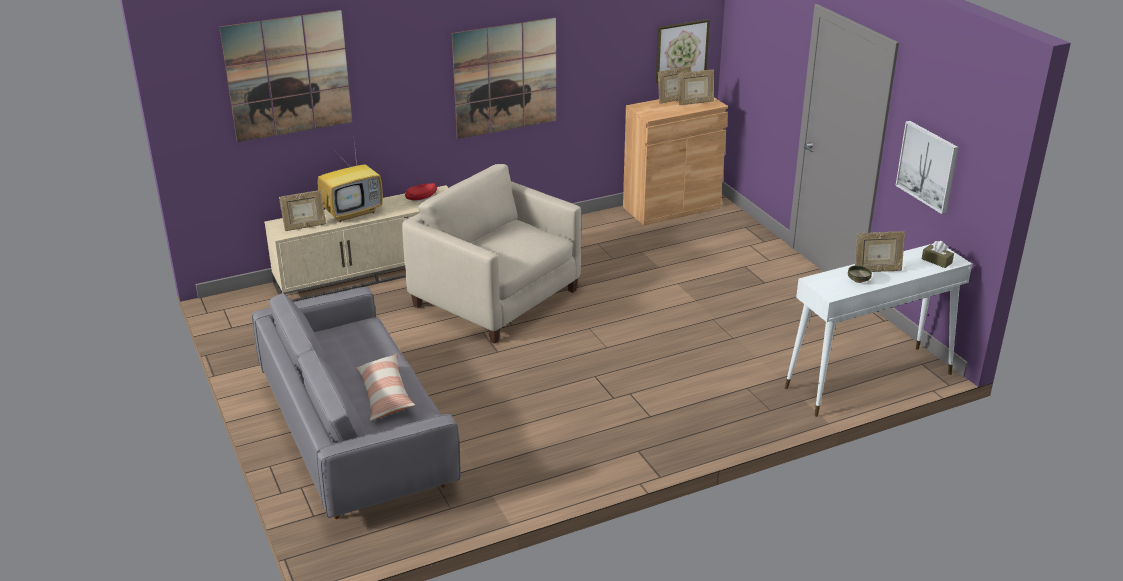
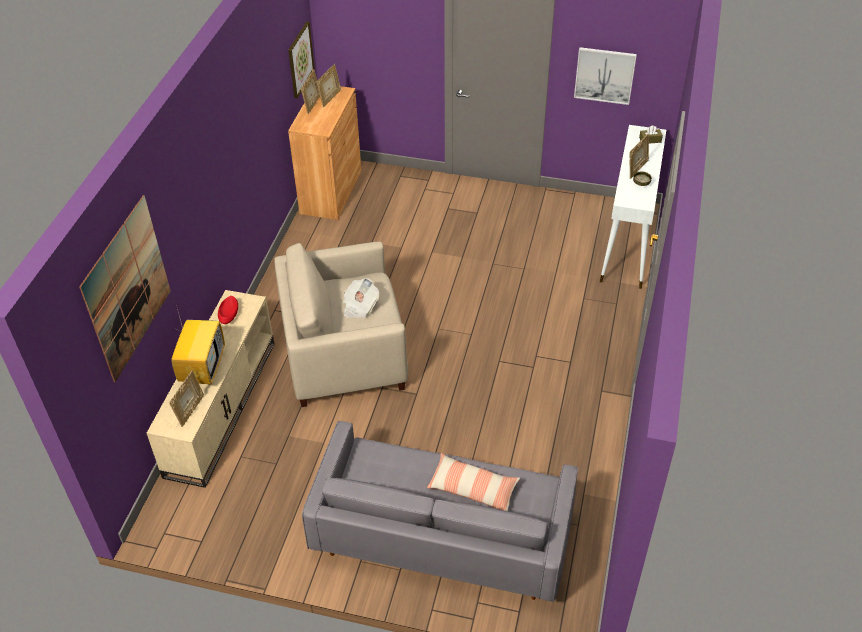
camera: 50 degrees left, 15 degrees up
picture [452,18,556,139] -> none
none -> newspaper [343,278,379,318]

